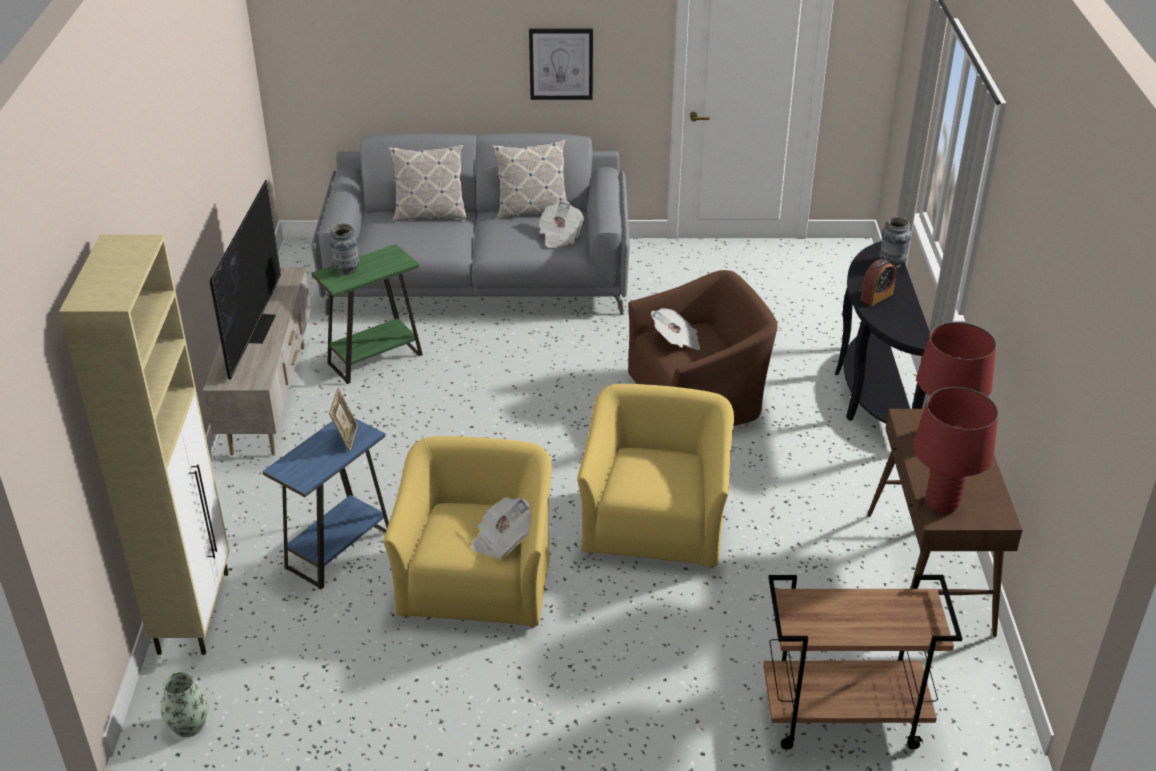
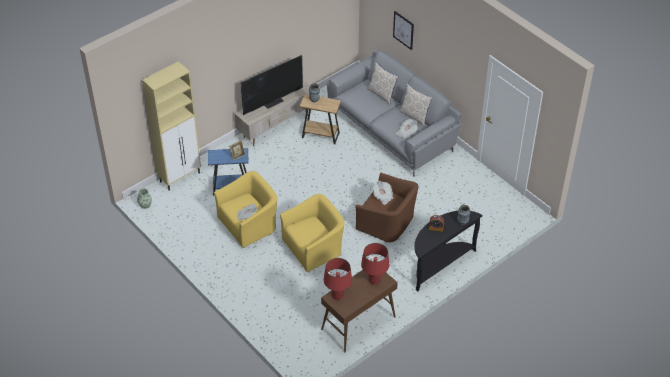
camera: 50 degrees right, 10 degrees up
green side table [311,244,423,384] -> brown side table [299,94,341,144]
picture [529,29,593,100] -> picture moved to [393,11,414,50]
brown cart [763,575,962,750] -> none

